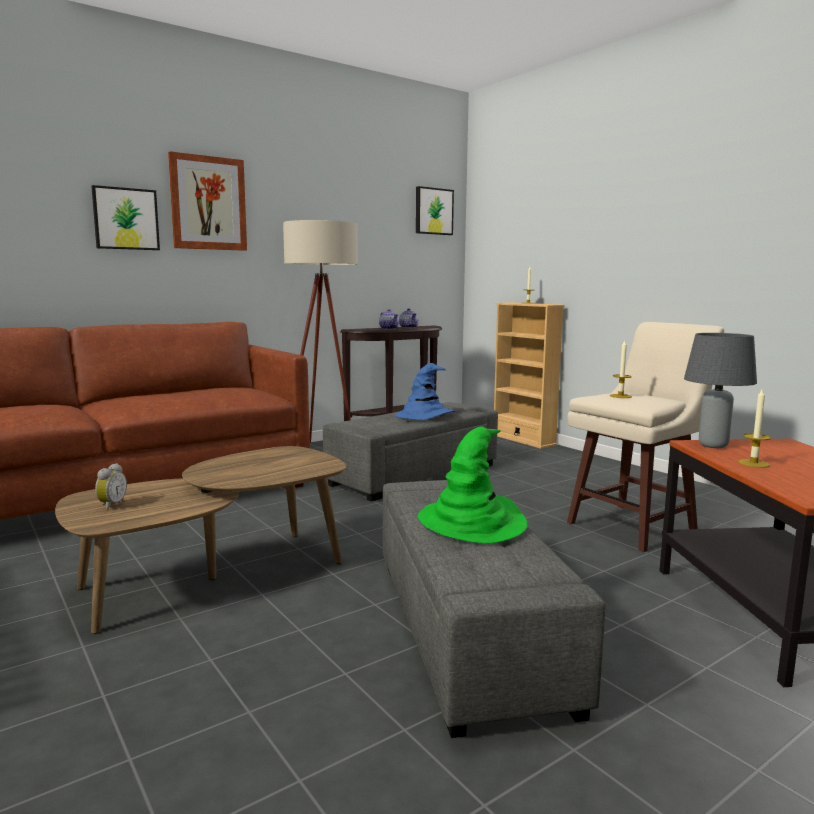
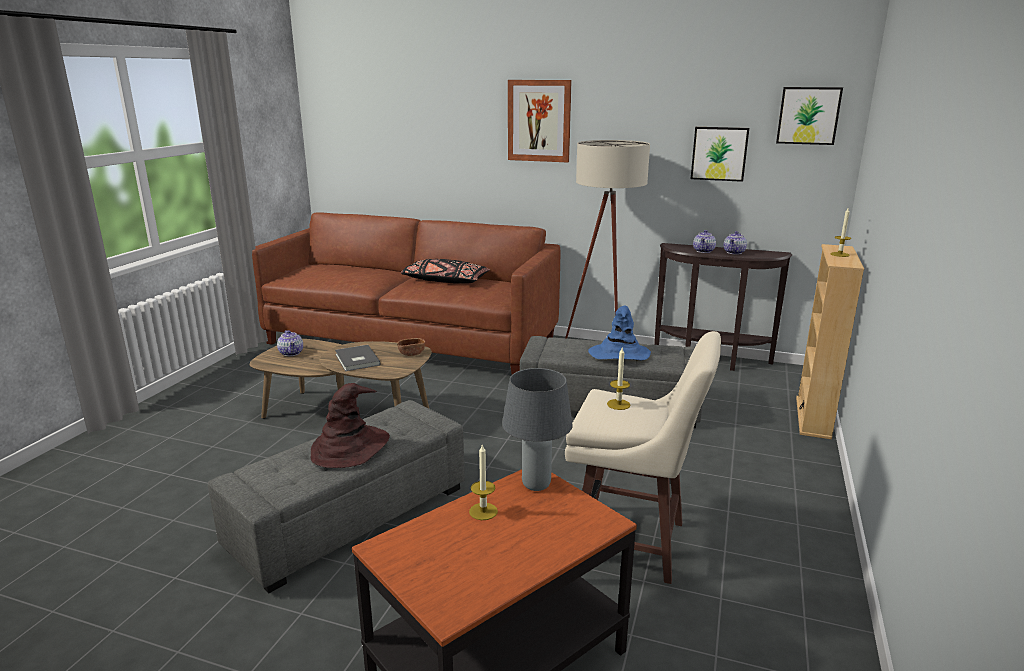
camera: 55 degrees right, 10 degrees up
picture [91,185,160,250] -> picture moved to [691,127,749,182]
alarm clock [95,463,127,510] -> teapot [277,330,303,356]
green hat [418,427,528,544] -> brown hat [311,383,390,468]
none -> grey book [335,345,381,371]
none -> brown bowl [397,338,425,356]
none -> black pillow [401,259,490,284]

